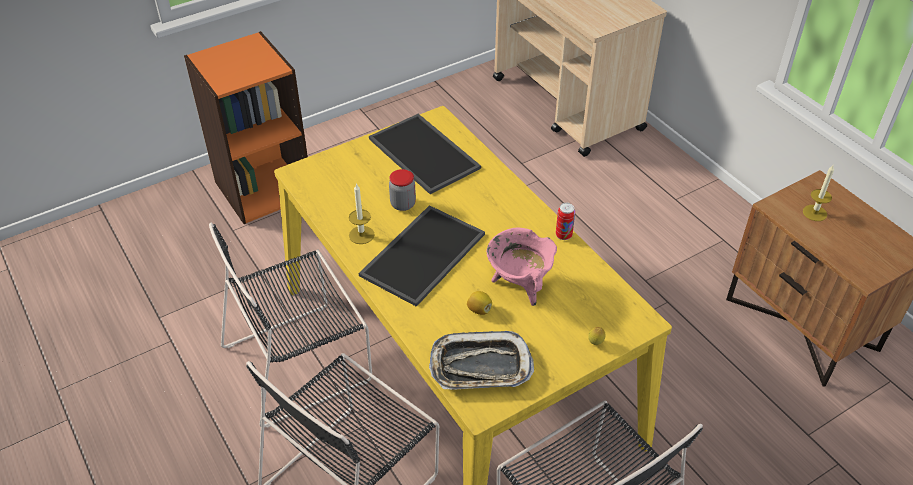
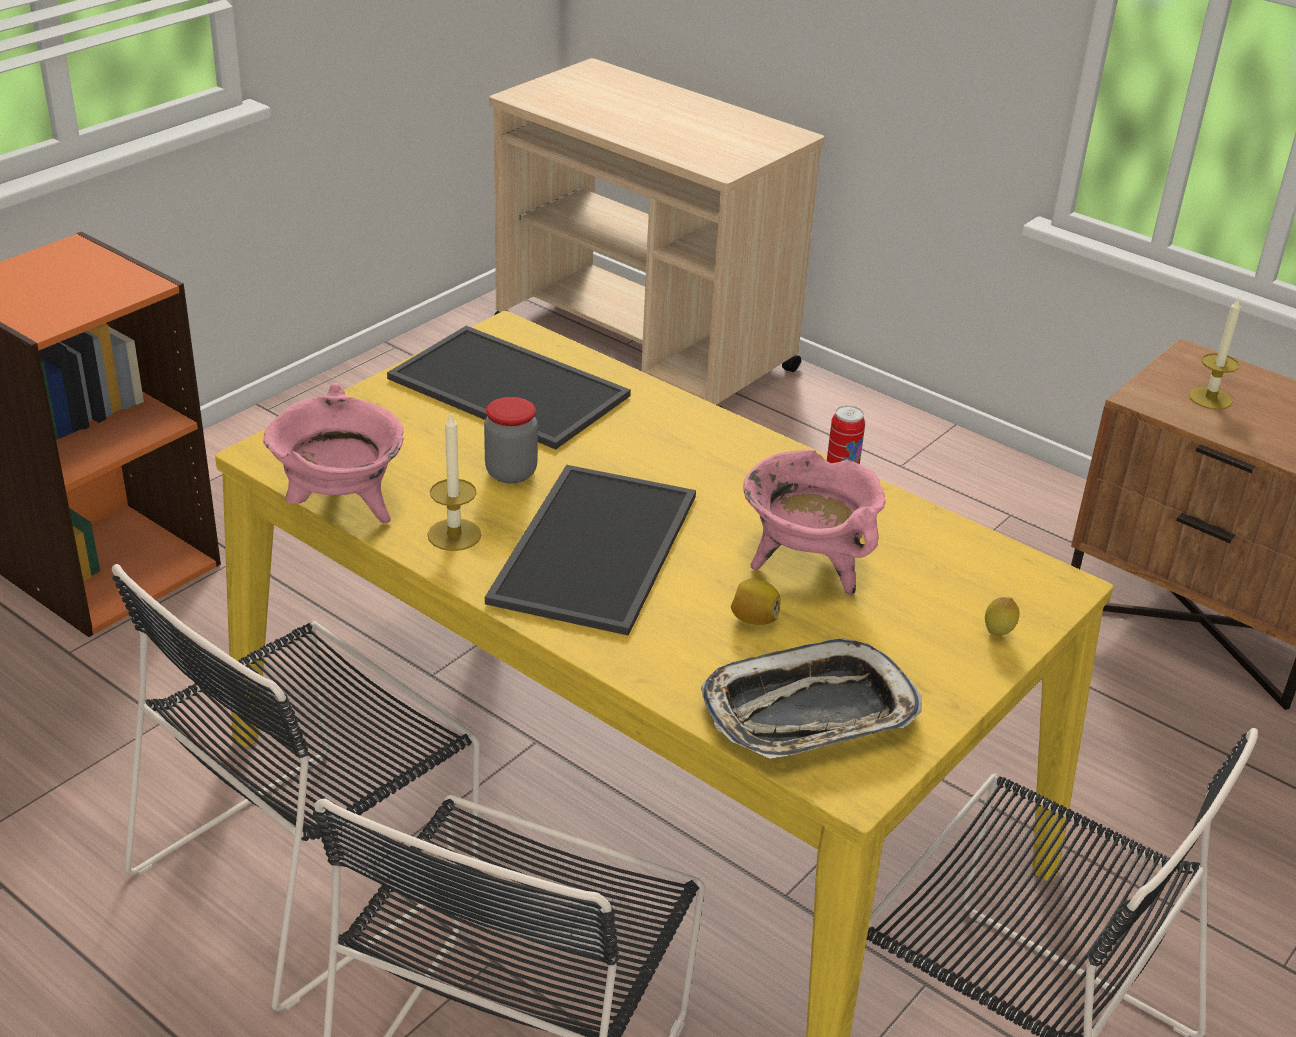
camera: 20 degrees left, 10 degrees down
none -> pink cooking pot [263,382,404,523]

